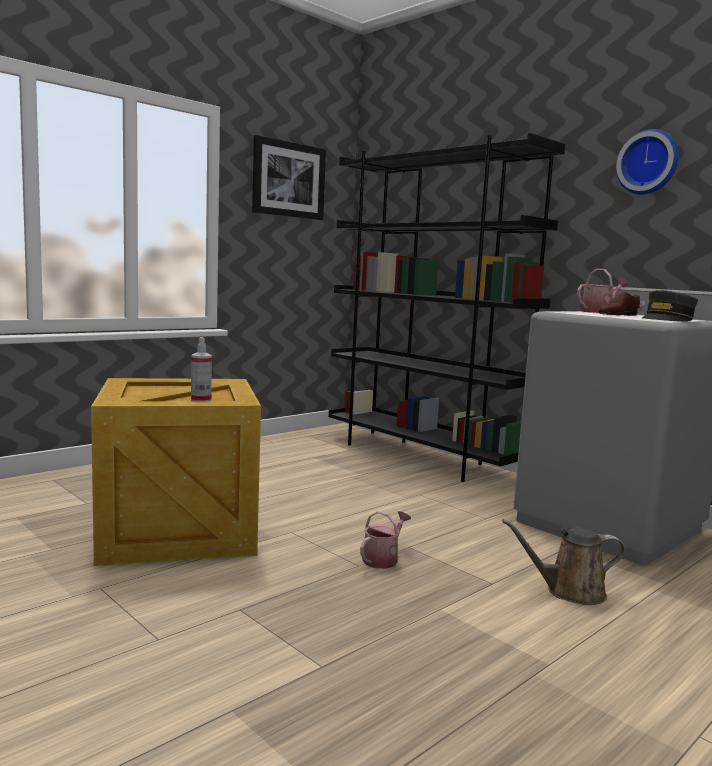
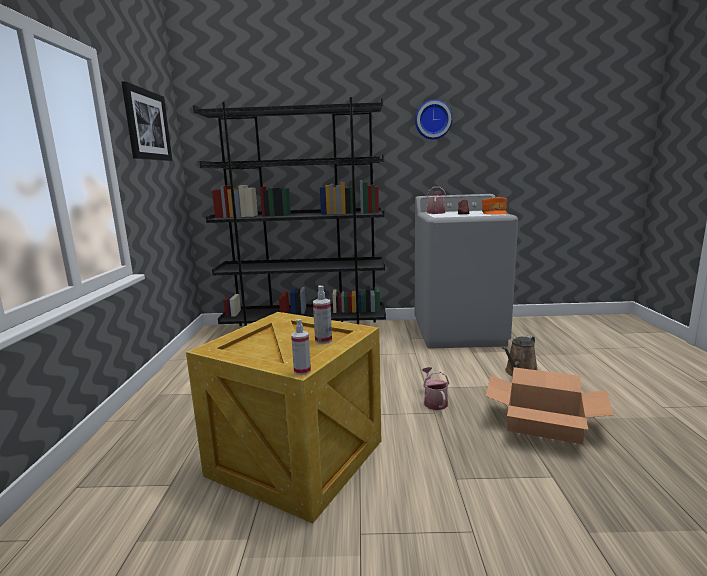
camera: 45 degrees left, 5 degrees up
grey cap [642,290,698,322] -> orange cap [482,197,508,214]
none -> spray bottle [291,319,311,375]
none -> cardboard box [486,367,614,444]

